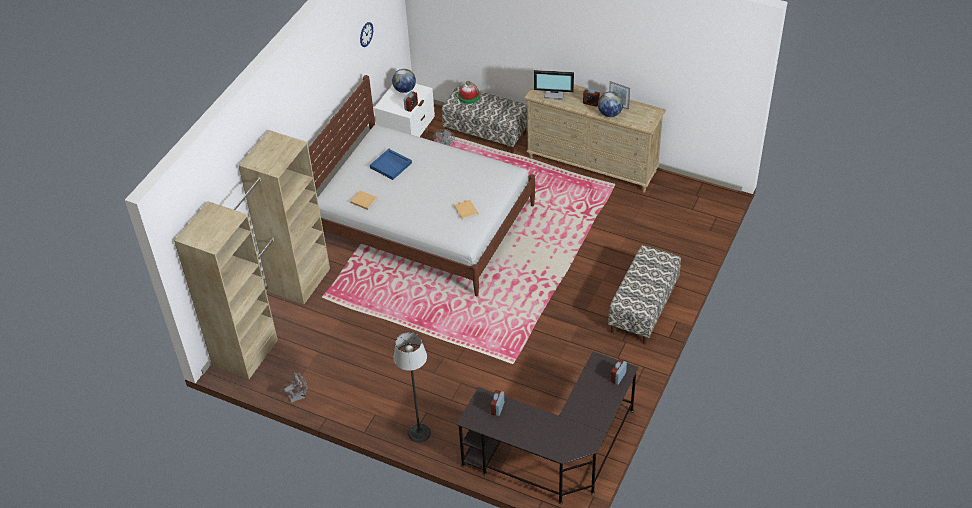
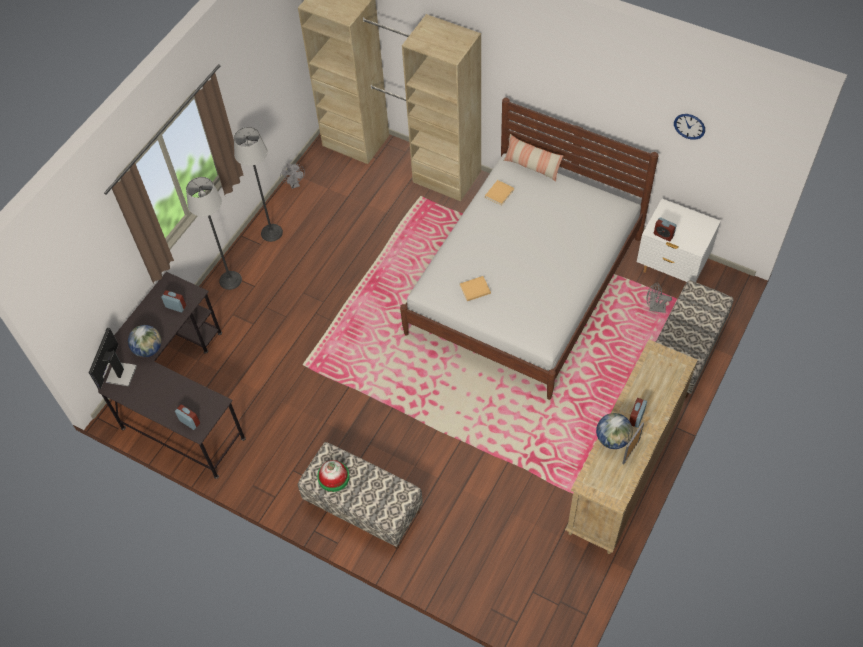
camera: 95 degrees right, 10 degrees up
blue tray [370,149,412,180] -> none
globe [392,69,416,93] -> globe moved to [128,325,161,357]
hat [458,81,480,104] -> hat moved to [317,460,350,492]
monitor [534,70,574,100] -> monitor moved to [88,328,137,389]
none -> floor lamp [234,127,283,242]
none -> pillow [503,134,564,181]

